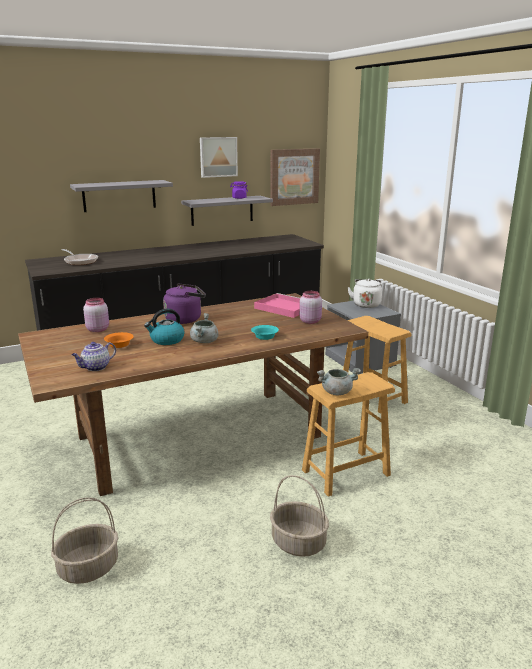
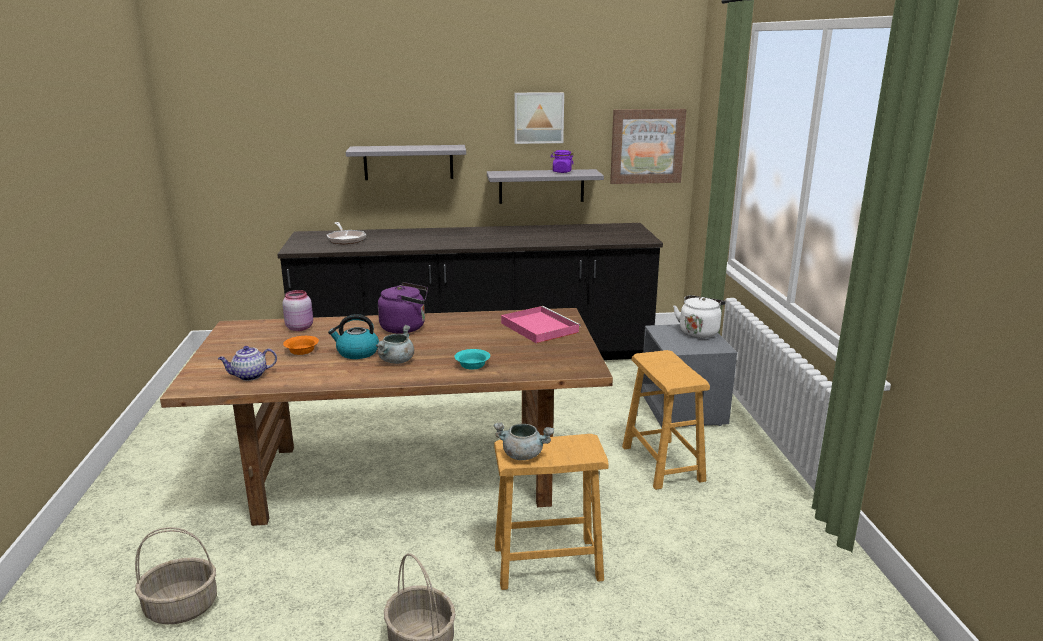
camera: 20 degrees right, 0 degrees up
pink jar [299,291,322,324] -> none

